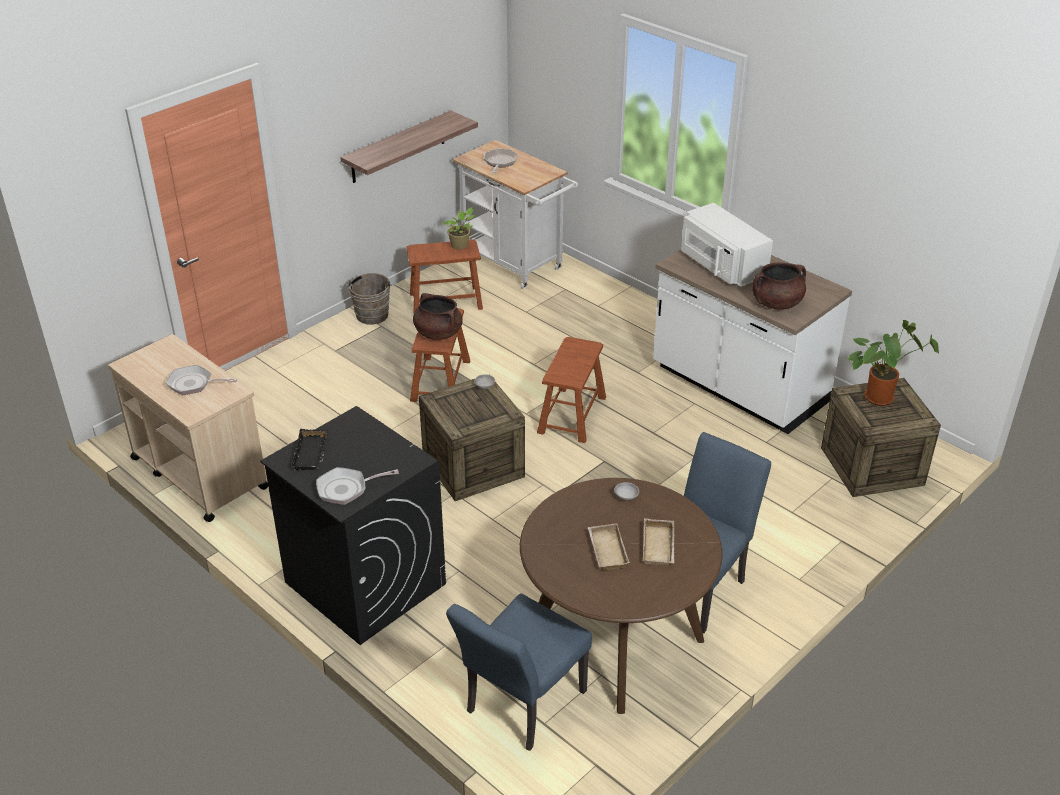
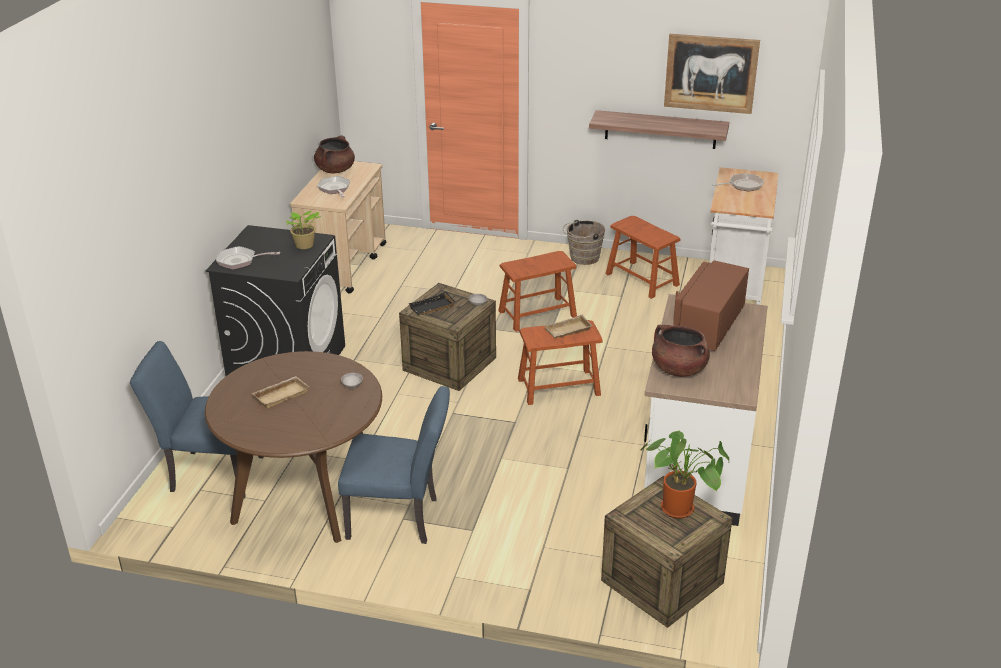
camera: 60 degrees right, 5 degrees down
black tray [291,429,329,471] -> black tray moved to [408,292,456,315]
frying pan [316,467,399,505] -> frying pan turned 45 degrees counterclockwise [216,246,280,270]
brown cooking pot [413,293,463,340] -> brown cooking pot moved to [314,135,355,173]
potted plant [442,208,475,249] -> potted plant moved to [286,211,321,249]
beige tray [643,518,675,565] -> beige tray moved to [544,315,593,338]
white microwave [681,203,773,287] -> brown microwave [673,260,749,351]
none -> picture [664,34,760,114]

